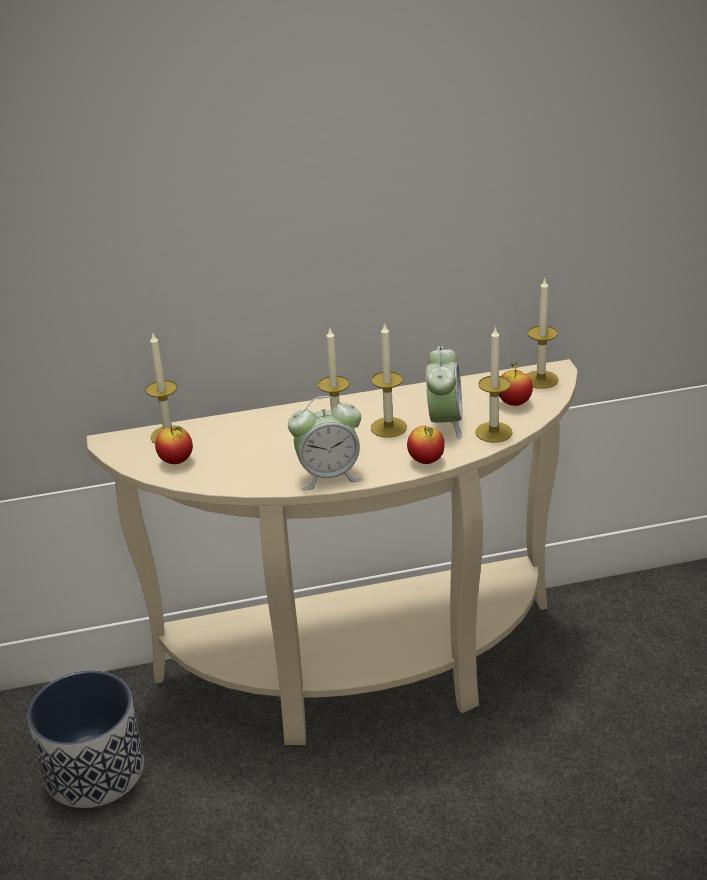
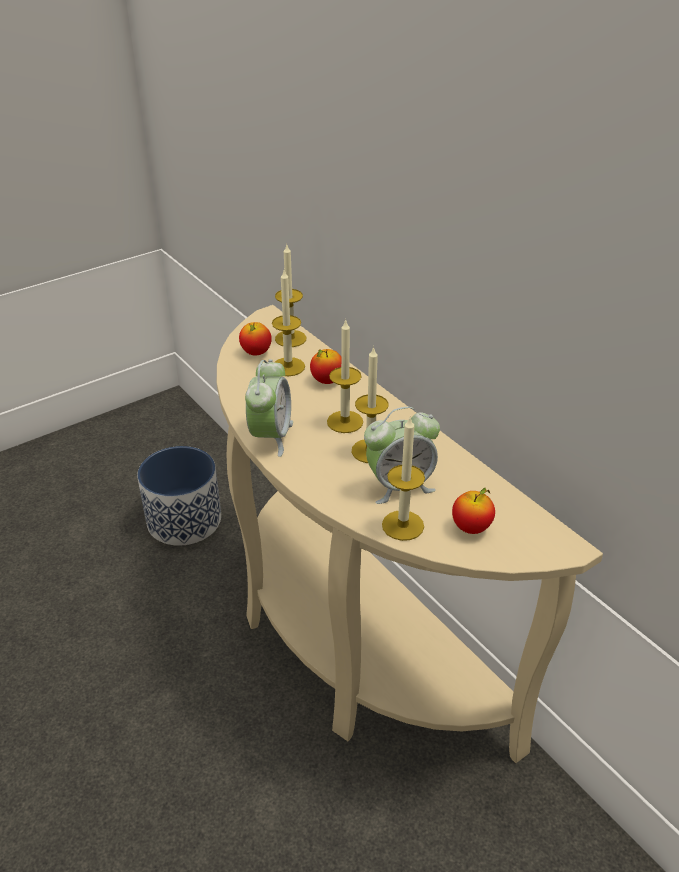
camera: 65 degrees right, 5 degrees up
alarm clock [288,396,362,490] -> alarm clock turned 135 degrees counterclockwise [245,359,293,457]
apple [407,425,445,464] -> apple moved to [310,349,341,384]
candle [526,278,558,389] -> candle moved to [272,270,305,376]

